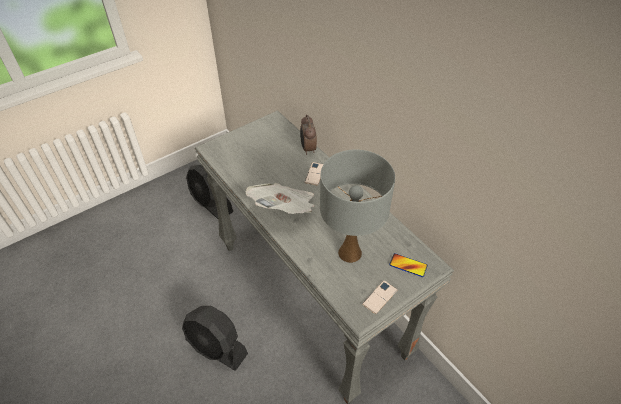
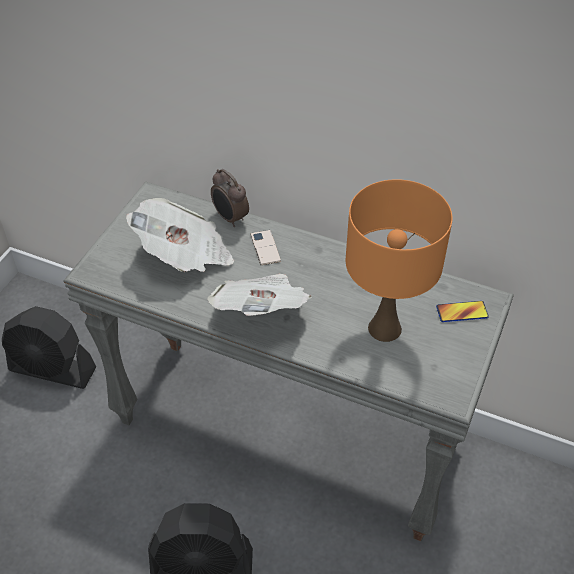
camera: 30 degrees left, 0 degrees up
grey table lamp [320,149,395,263] -> orange table lamp [346,179,453,342]
phone [362,280,398,314] -> none
none -> newspaper [126,198,234,272]

